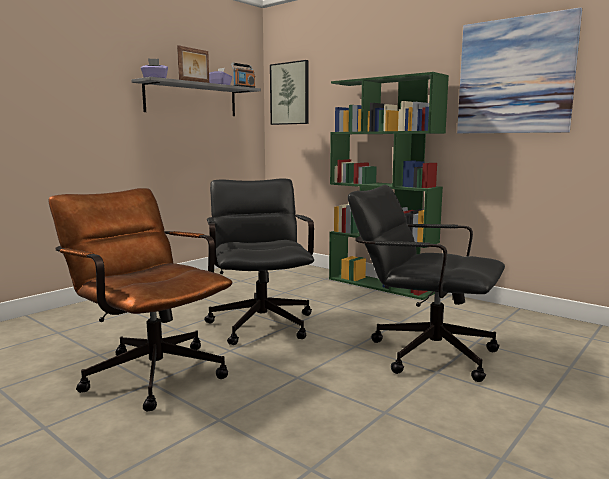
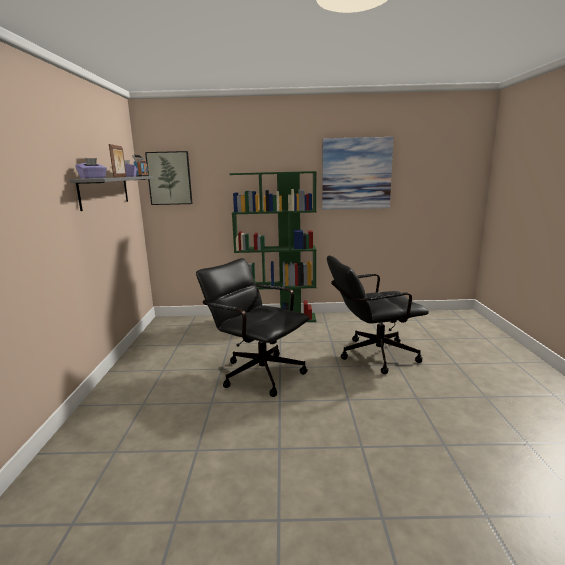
camera: 40 degrees left, 5 degrees up
brown office chair [49,188,232,412] -> none

